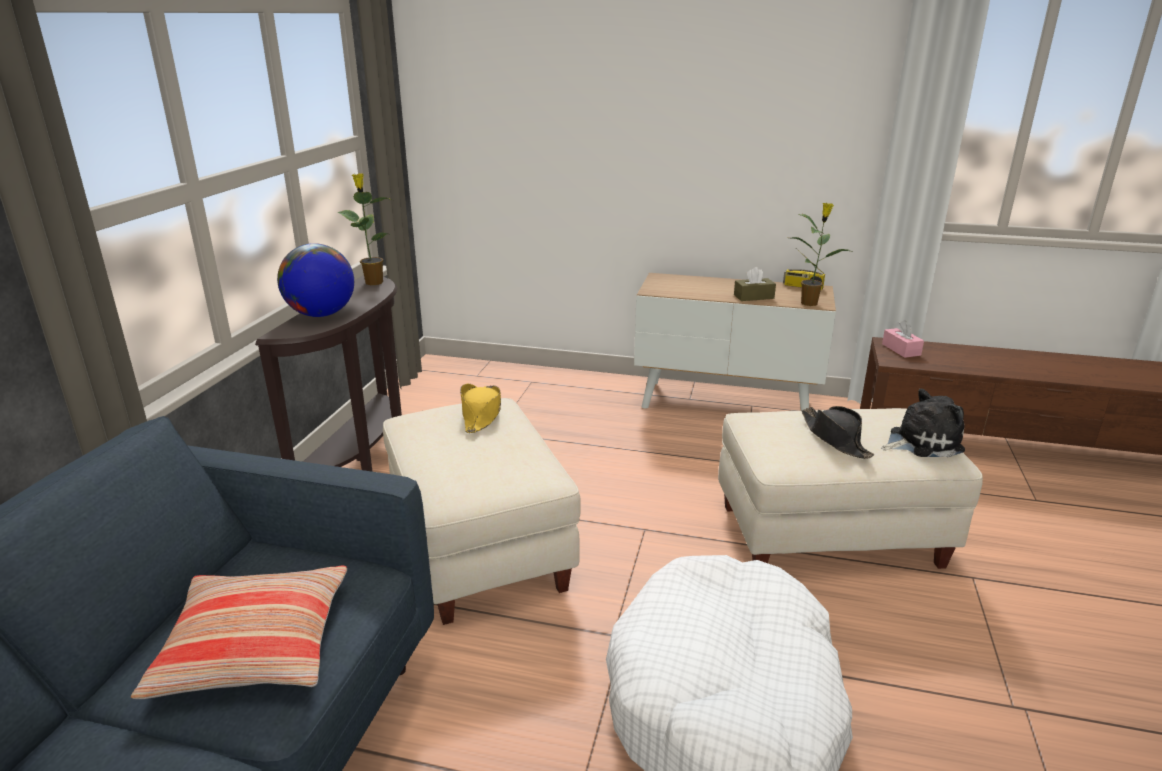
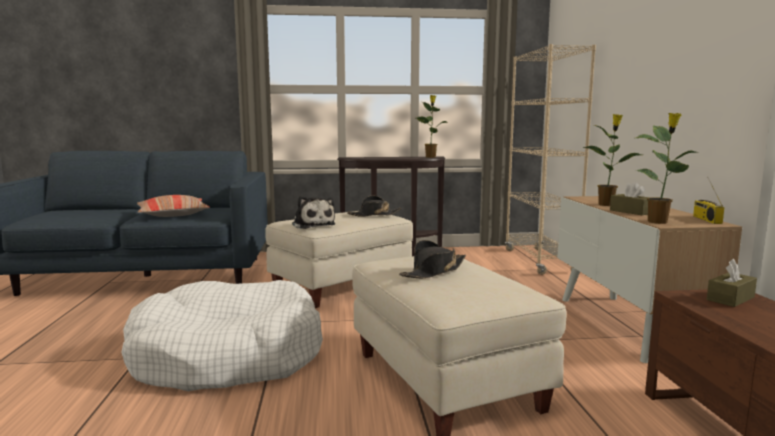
camera: 70 degrees right, 15 degrees down
globe [277,243,354,317] -> none
yellow hat [460,384,501,433] -> black hat [347,196,402,217]
plush toy [881,389,965,457] -> plush toy moved to [292,196,336,229]
pink tissue box [882,320,924,358] -> brown tissue box [707,259,757,307]
none -> beige bookcase [505,44,596,275]
none -> potted plant [582,114,642,206]

